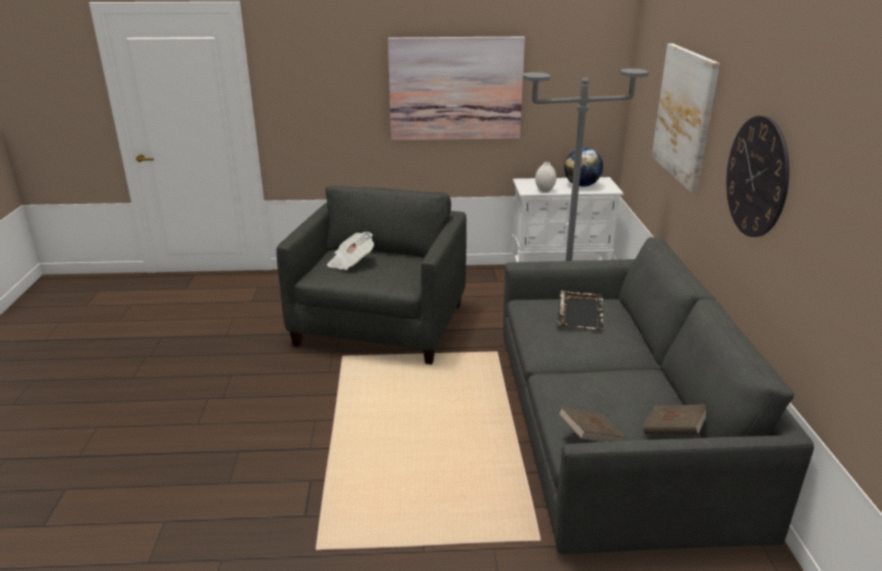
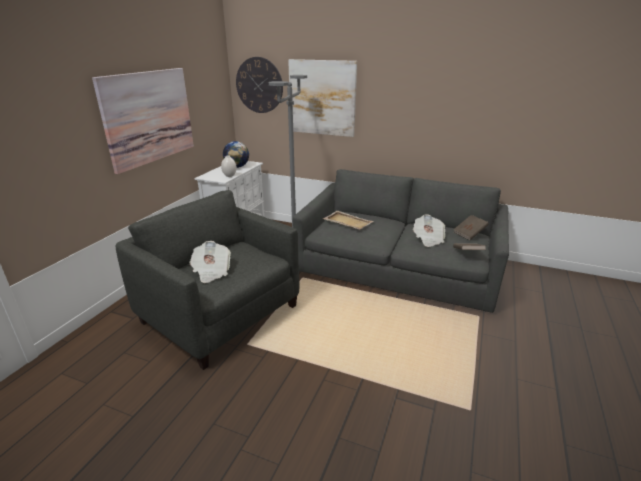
camera: 65 degrees left, 0 degrees up
black tray [557,290,604,330] -> beige tray [323,211,374,230]
wall clock [726,116,789,237] -> wall clock moved to [236,57,283,113]
none -> newspaper [413,214,445,247]

